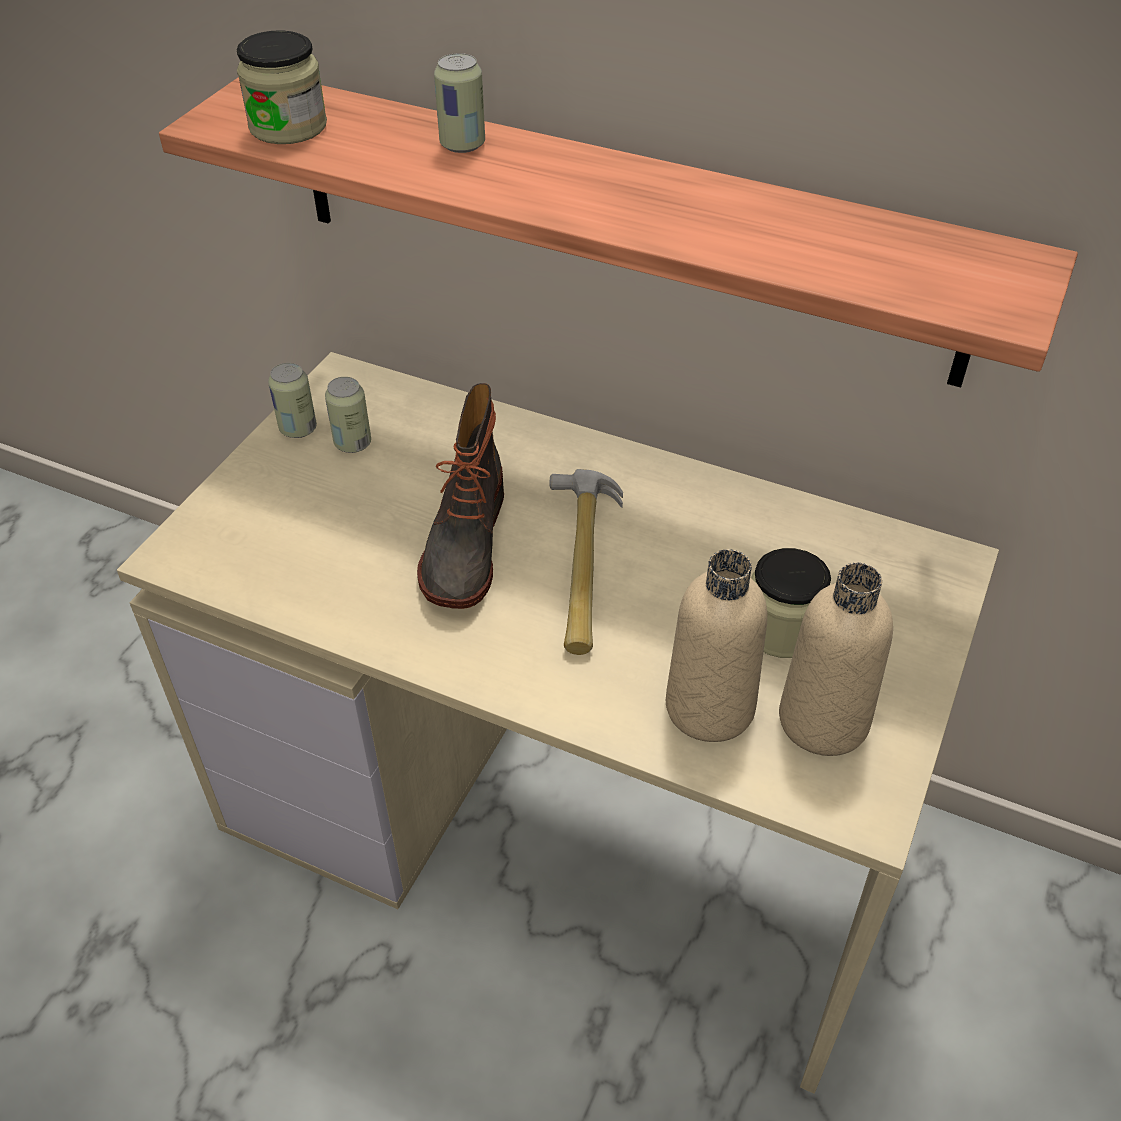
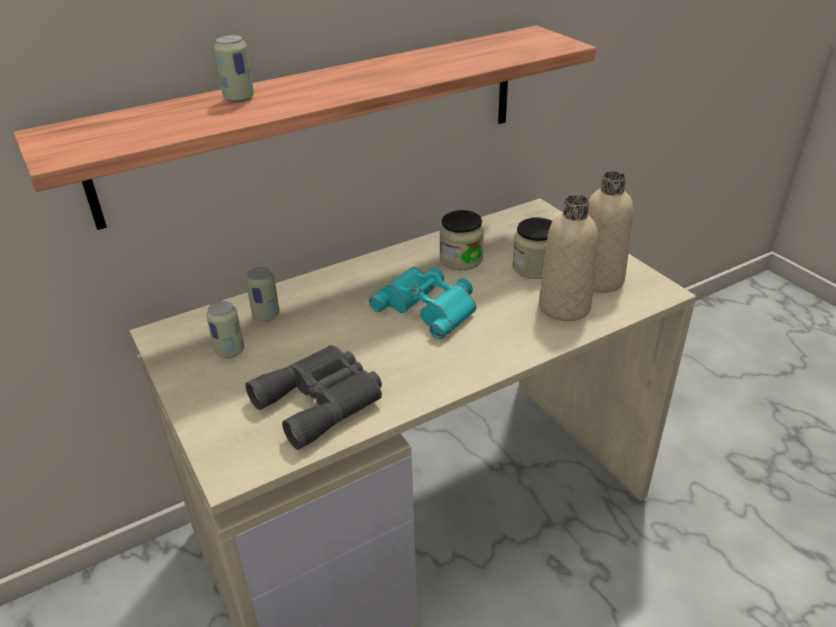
camera: 55 degrees left, 10 degrees down
jar [237,30,327,144] -> jar moved to [439,210,484,270]
can [268,363,317,438] -> can moved to [245,267,280,321]
boot [417,383,504,609] -> none
hammer [550,469,623,655] -> turquoise binoculars [369,267,476,339]
none -> grey binoculars [245,345,382,450]

